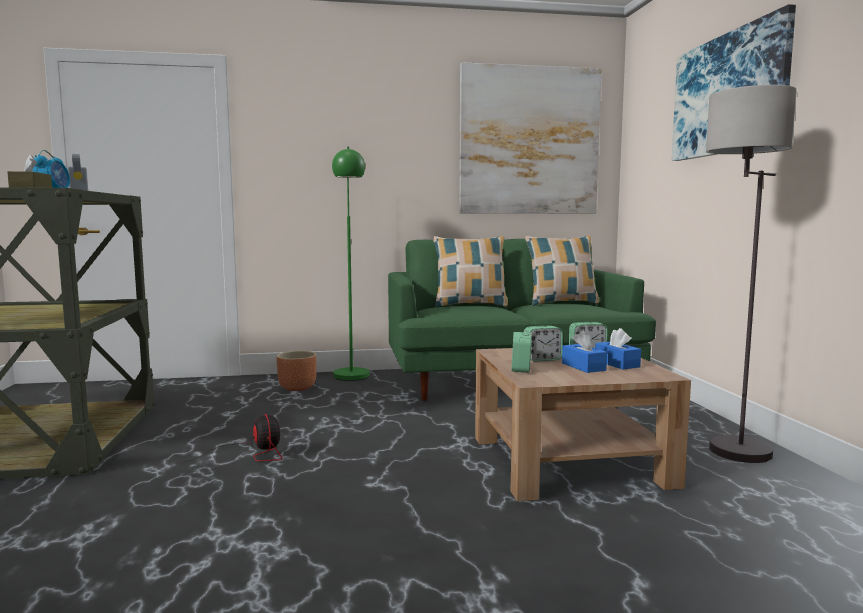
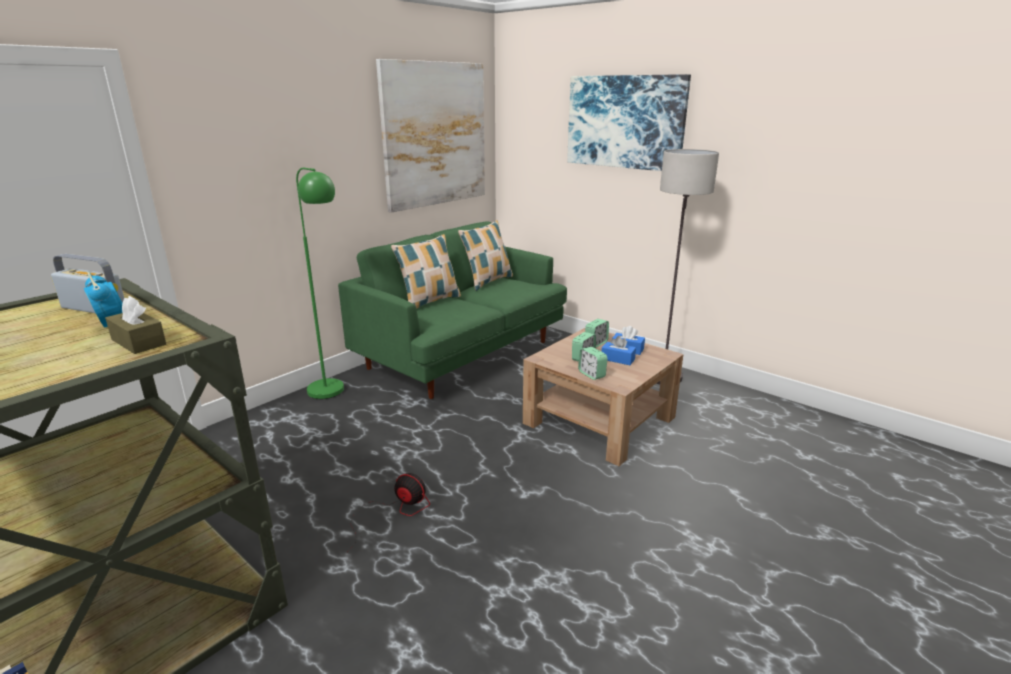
camera: 40 degrees left, 15 degrees up
brown planter [276,351,317,391] -> none

